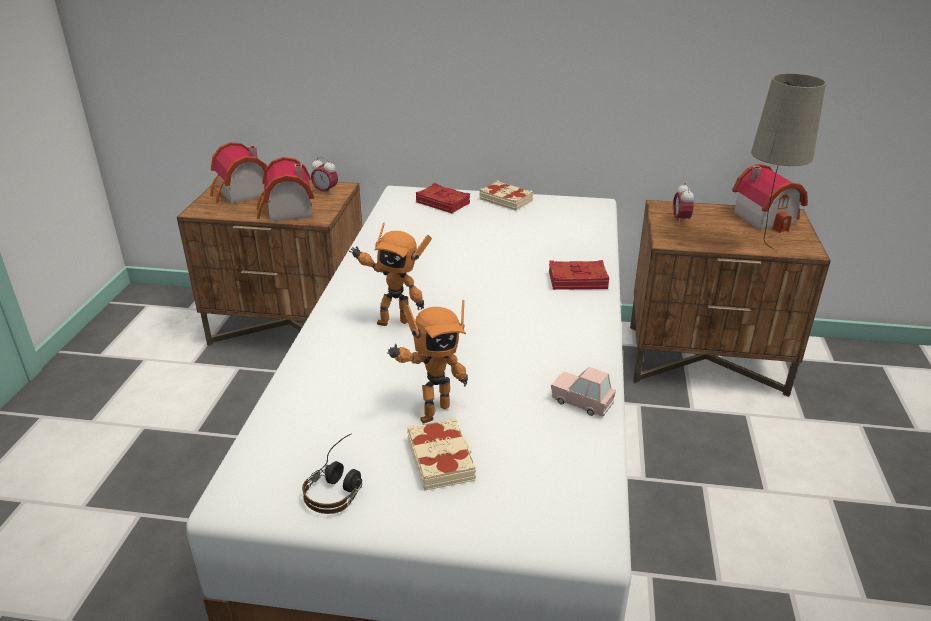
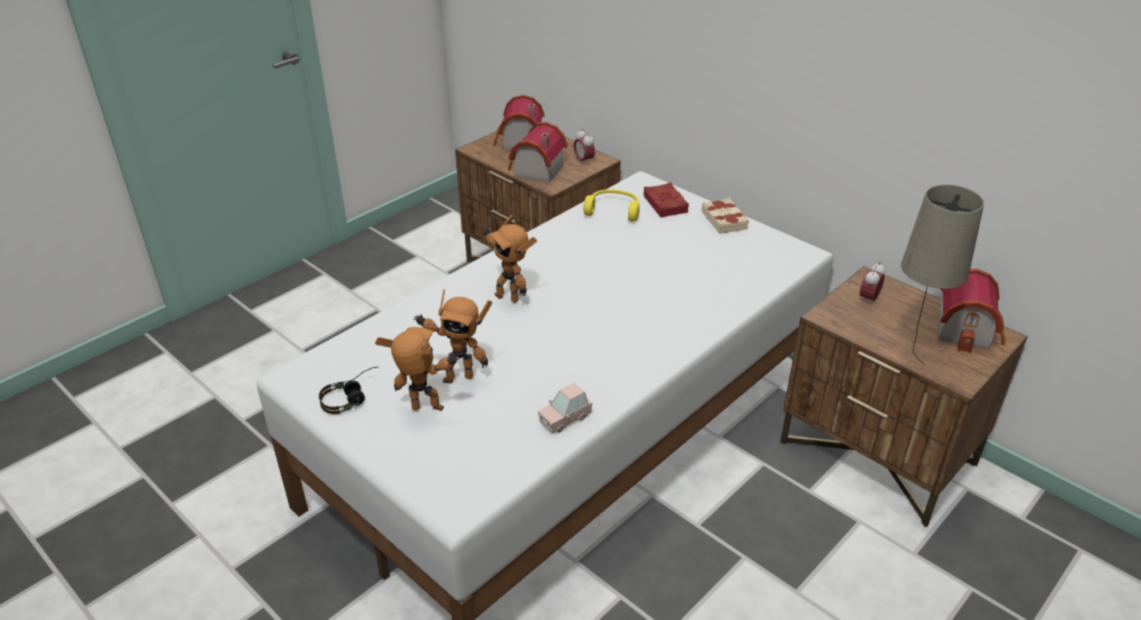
camera: 35 degrees right, 5 degrees up
beige book [407,417,476,490] -> toy robot [375,327,459,411]
red book [549,260,609,290] -> none
pink toy car [551,367,616,416] -> pink toy car turned 105 degrees counterclockwise [538,383,592,433]
none -> yellow headphones [583,189,640,222]

